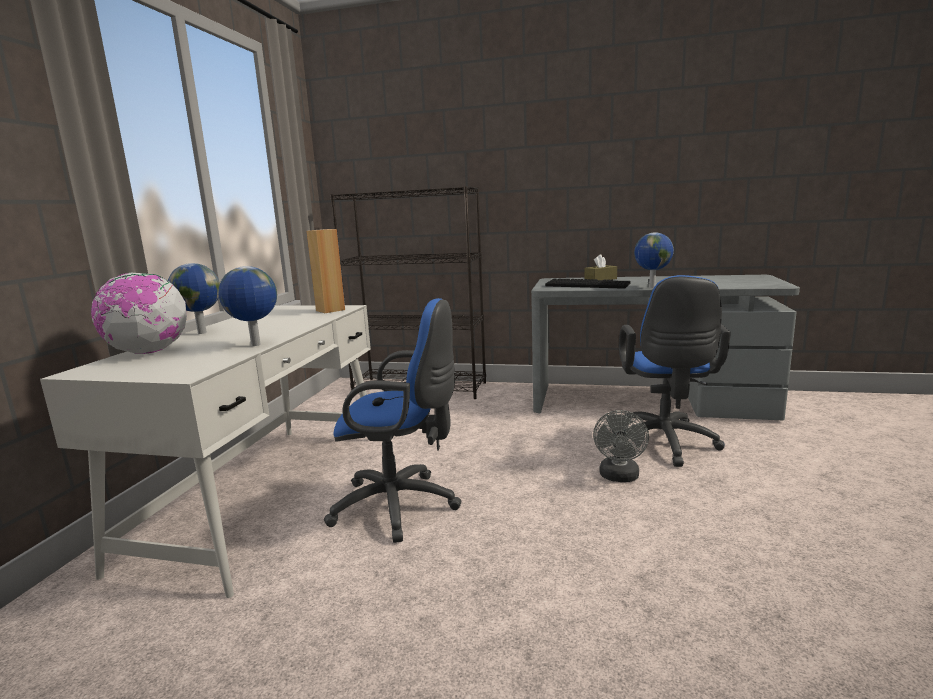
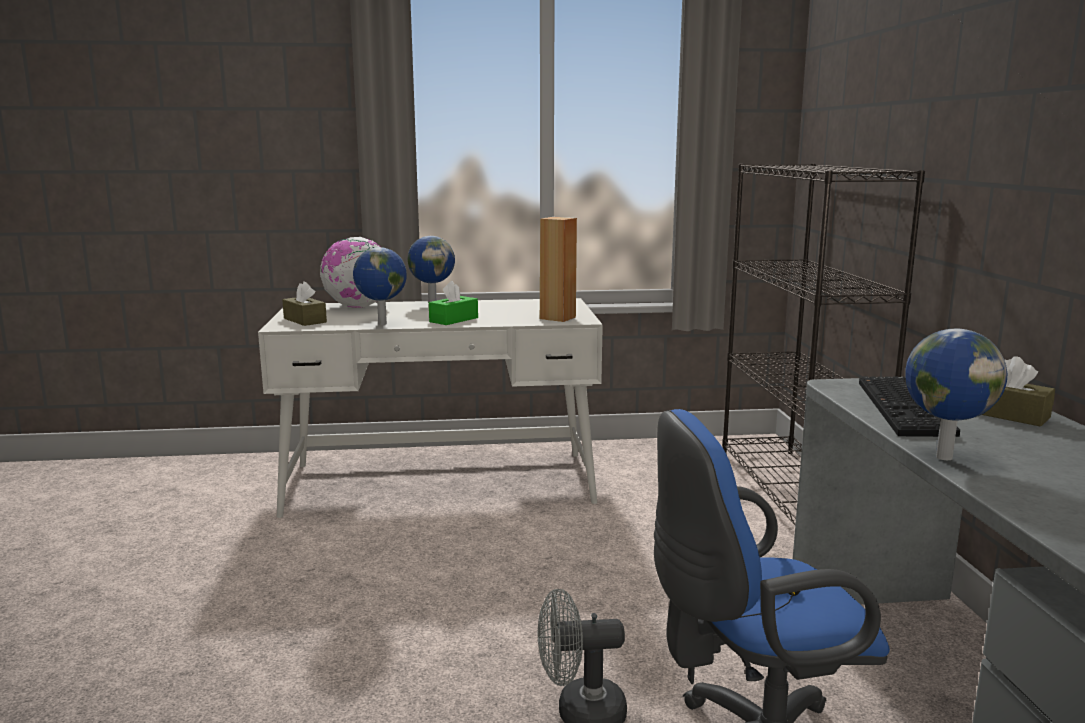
camera: 70 degrees right, 0 degrees up
blue office chair [324,298,461,543] -> none
none -> brown tissue box [282,281,327,326]
none -> green tissue box [429,281,478,325]

